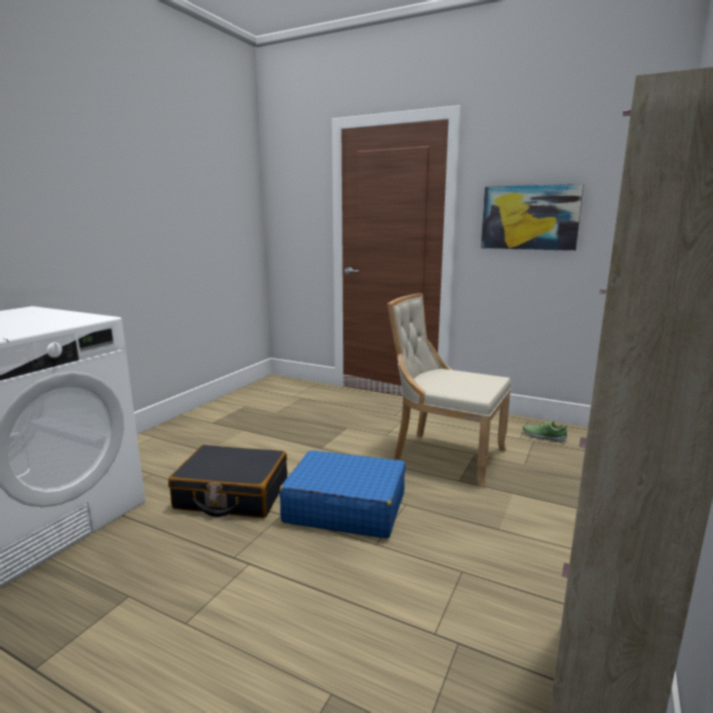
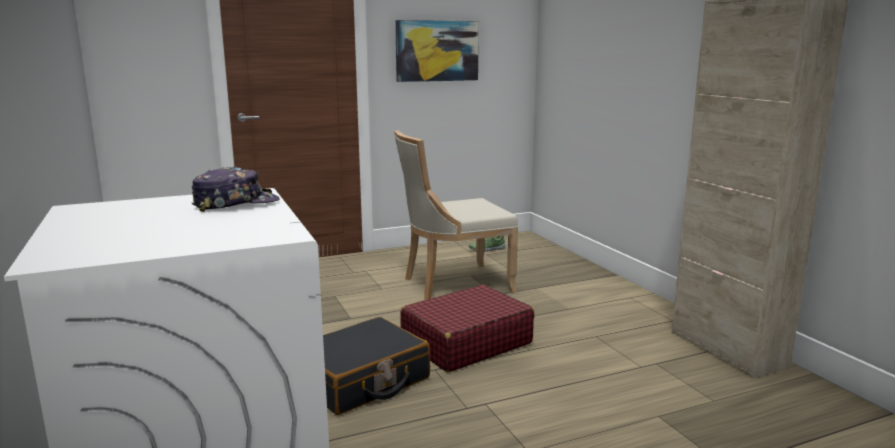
camera: 50 degrees left, 0 degrees up
blue suitcase [279,450,406,538] -> red suitcase [400,285,534,372]
none -> cap [192,167,280,212]

